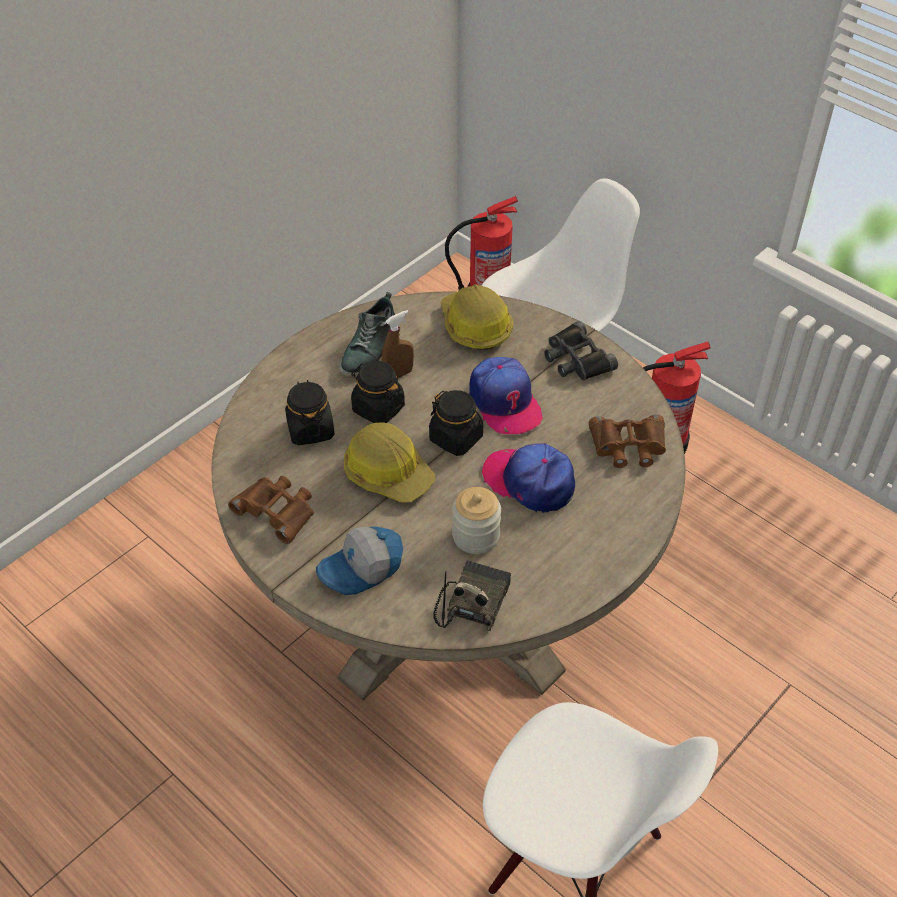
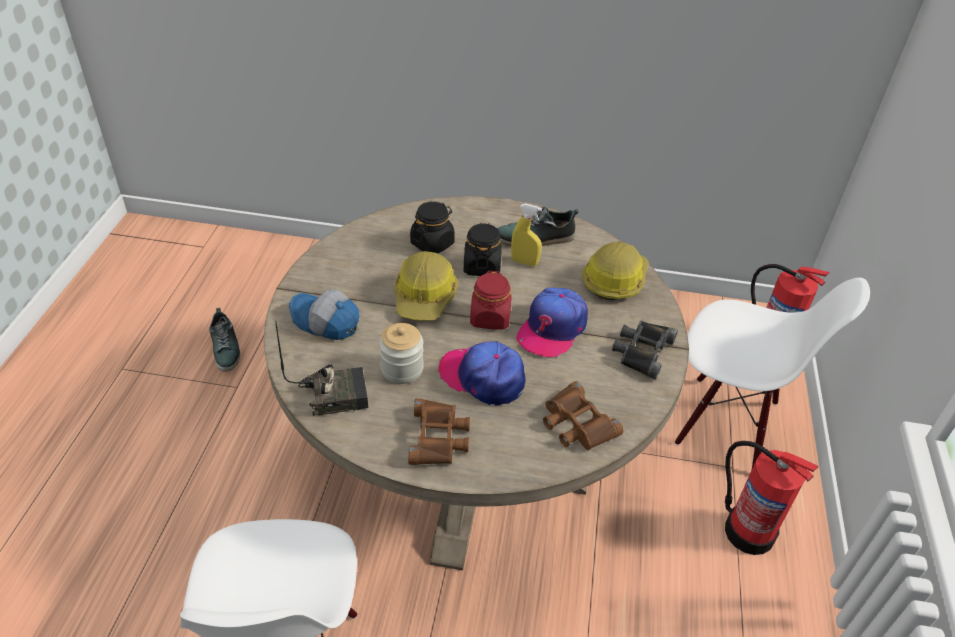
camera: 55 degrees right, 5 degrees down
brown binoculars [228,476,314,544] -> brown binoculars moved to [408,399,470,465]
brown spray bottle [382,310,414,378] -> yellow spray bottle [511,203,542,266]
black jar [429,390,483,456] -> red jar [470,271,512,330]
cap [482,443,575,513] -> cap turned 60 degrees counterclockwise [438,341,526,406]
none -> shoe [209,308,240,372]

